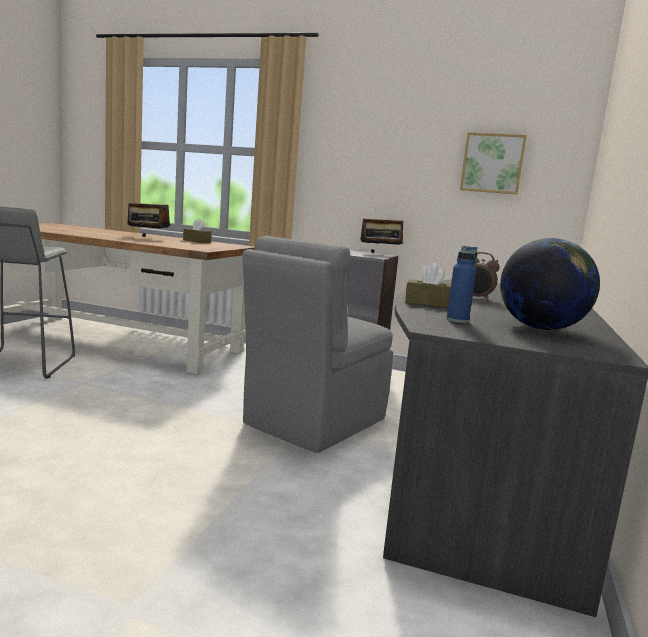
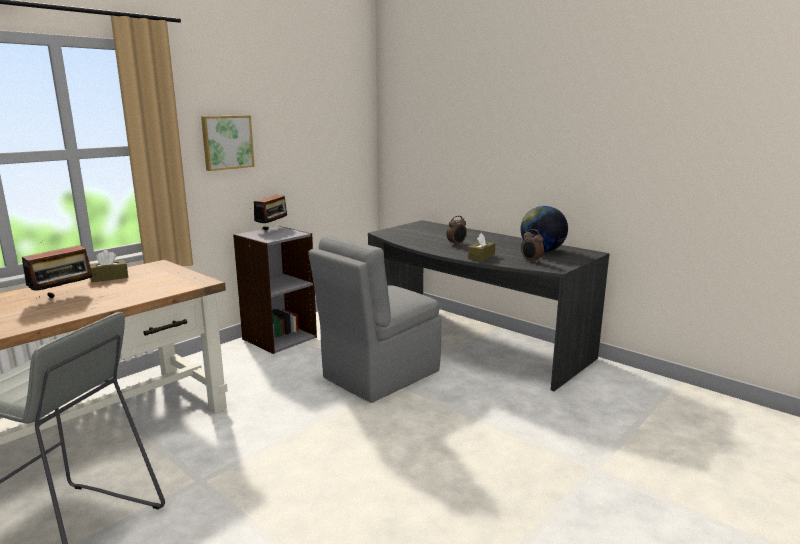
camera: 65 degrees left, 5 degrees up
grey chair [242,236,393,453] -> grey chair turned 75 degrees clockwise [308,235,441,403]
blue bottle [447,246,477,323] -> alarm clock [521,229,544,263]
picture [460,132,527,194] -> picture moved to [201,115,255,171]

